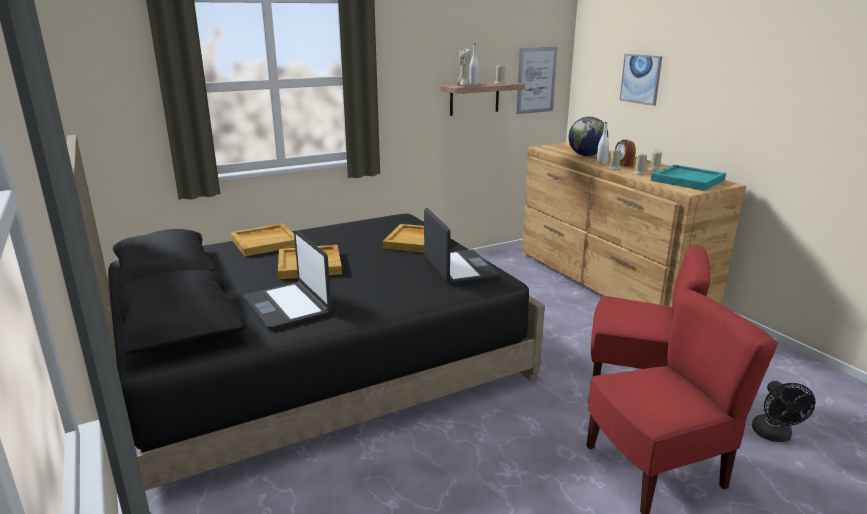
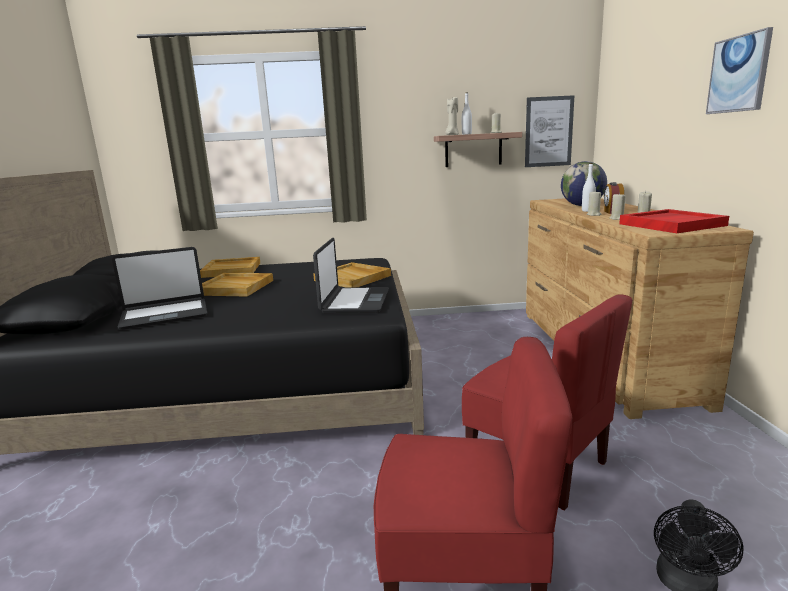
camera: 25 degrees right, 5 degrees down
laptop [244,230,332,329] -> laptop turned 105 degrees counterclockwise [112,247,207,330]
picture [620,54,662,106] -> picture moved to [706,27,773,114]
turquoise tray [651,165,726,191] -> red tray [619,209,729,233]

